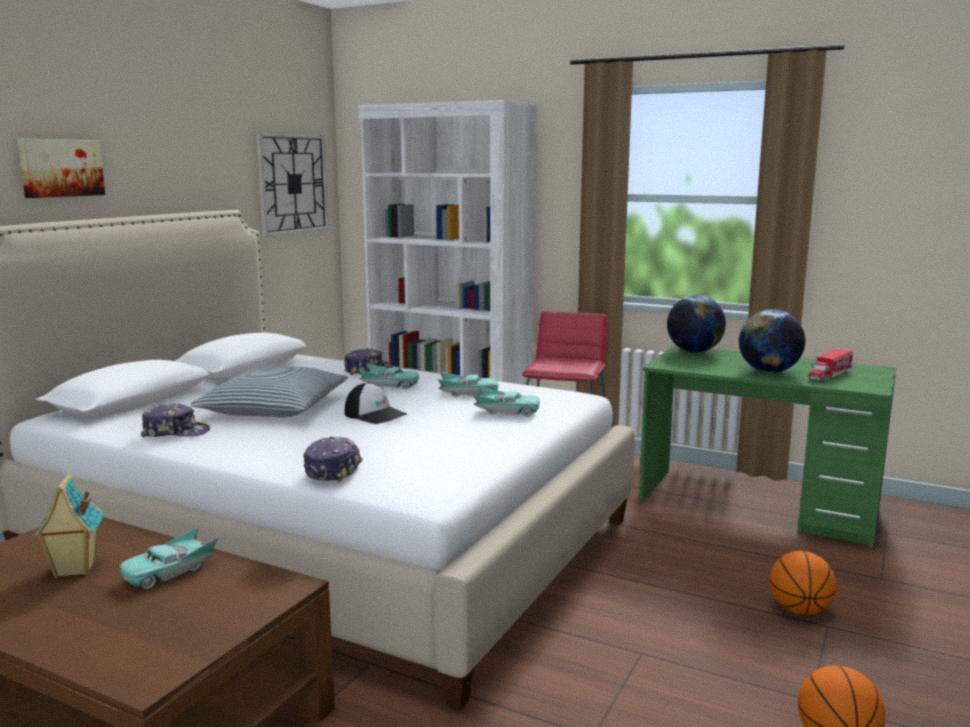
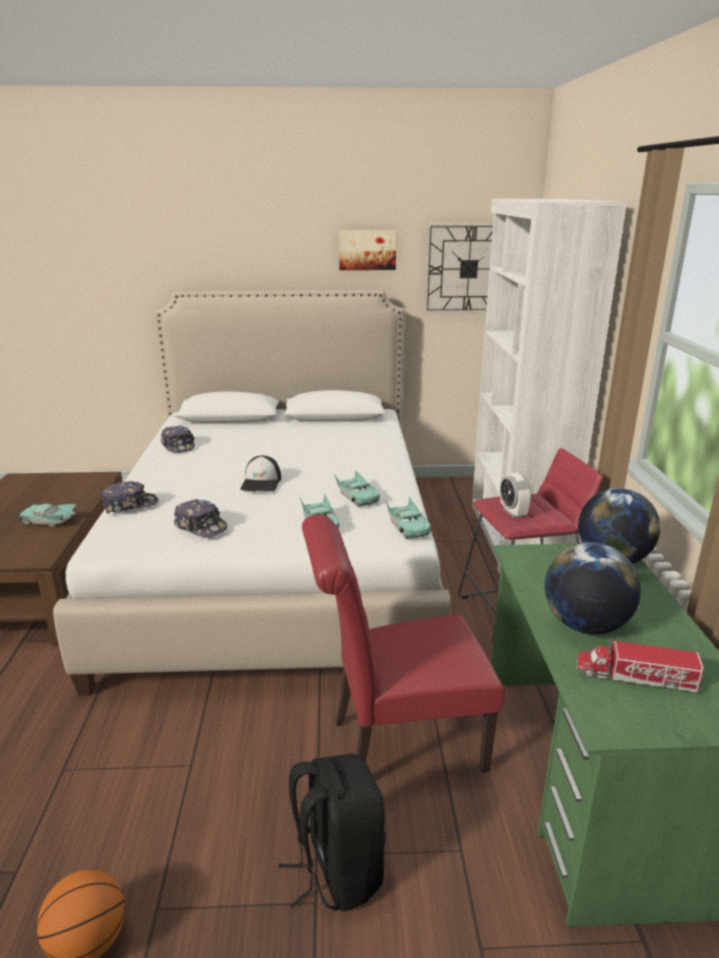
camera: 60 degrees right, 10 degrees up
picture [17,138,105,198] -> picture moved to [339,230,396,270]
toy house [33,474,104,578] -> none
pillow [190,366,348,417] -> none
cap [344,348,393,375] -> cap moved to [173,499,228,537]
turquoise toy car [358,364,419,389] -> turquoise toy car moved to [385,496,431,539]
basketball [770,551,836,615] -> black backpack [279,753,386,911]
none -> red chair [302,514,505,773]
none -> alarm clock [500,473,532,518]

